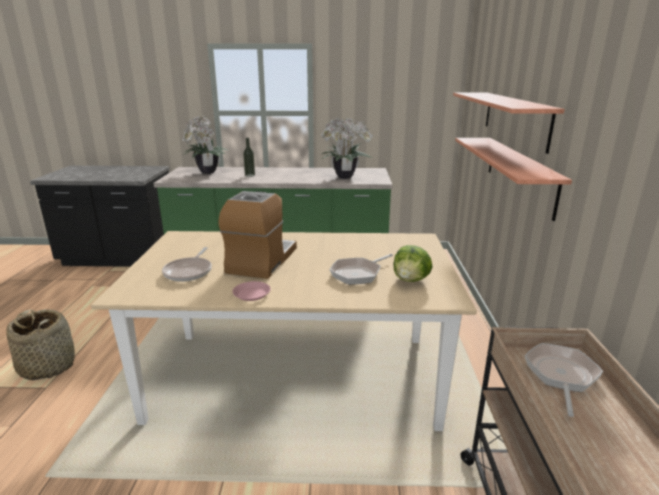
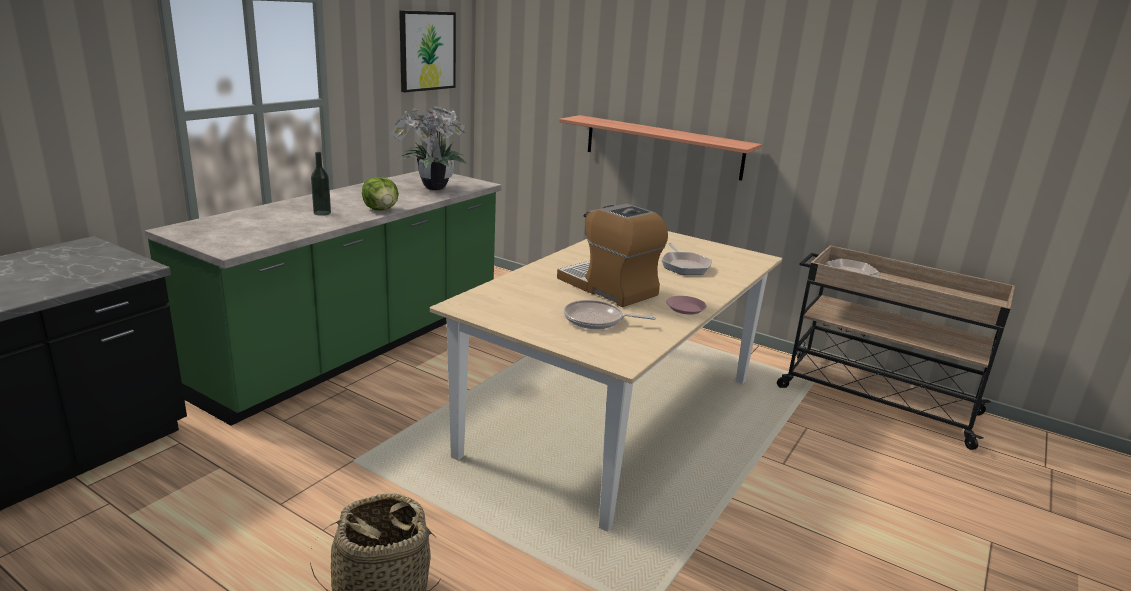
camera: 60 degrees left, 0 degrees up
frying pan [162,247,212,282] -> frying pan turned 150 degrees clockwise [564,300,656,329]
potted plant [182,116,230,174] -> none
lettuce [393,245,433,282] -> lettuce moved to [362,177,399,211]
shelf [453,93,565,154] -> none
none -> picture [399,10,456,92]

